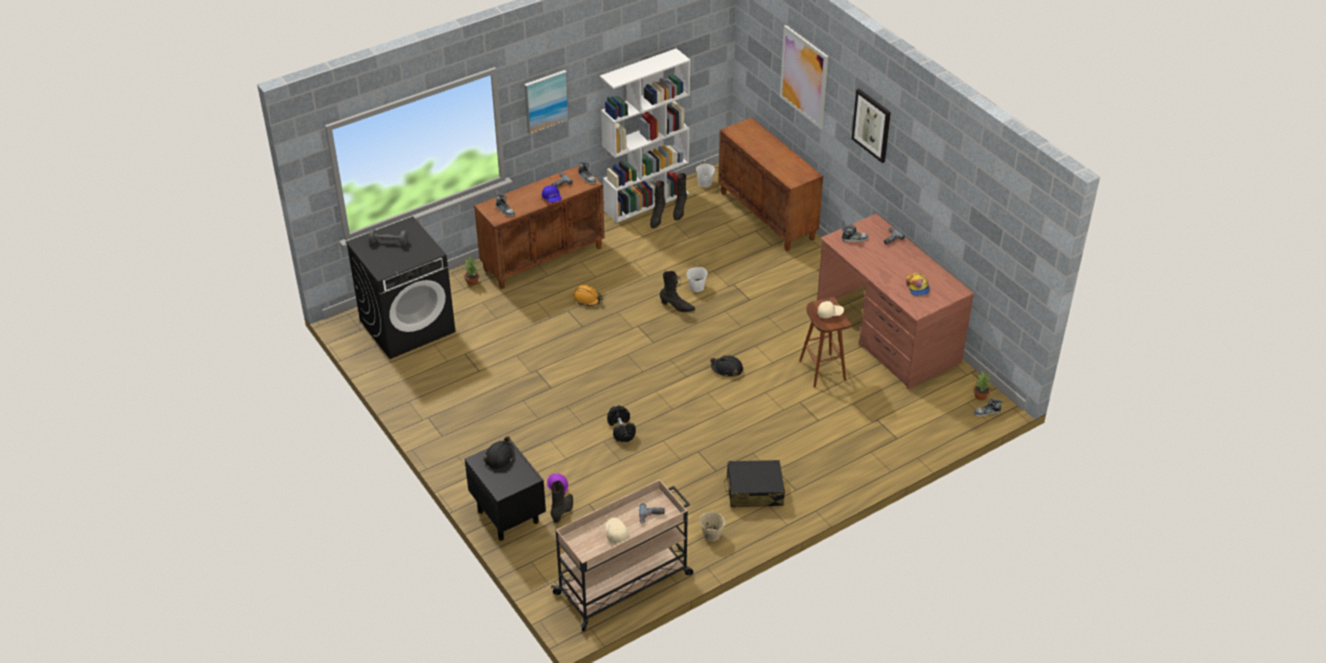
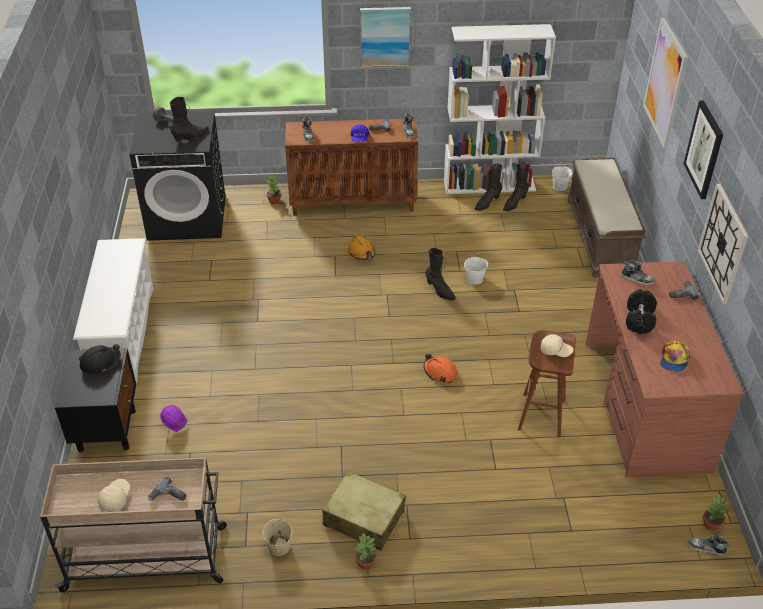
camera: 30 degrees right, 0 degrees up
black boot [550,480,573,523] -> black boot moved to [170,97,209,142]
black dumbbell [607,405,636,442] -> black dumbbell moved to [626,289,657,334]
black hard hat [710,356,743,377] -> orange hard hat [424,353,458,383]
brown cabinet [718,117,823,251] -> brown bench [567,158,646,277]
black suitcase [724,460,785,508] -> beige suitcase [322,471,406,551]
none -> white shoe rack [73,238,153,384]
none -> potted plant [355,533,377,570]
none -> wall clock [698,184,748,304]

